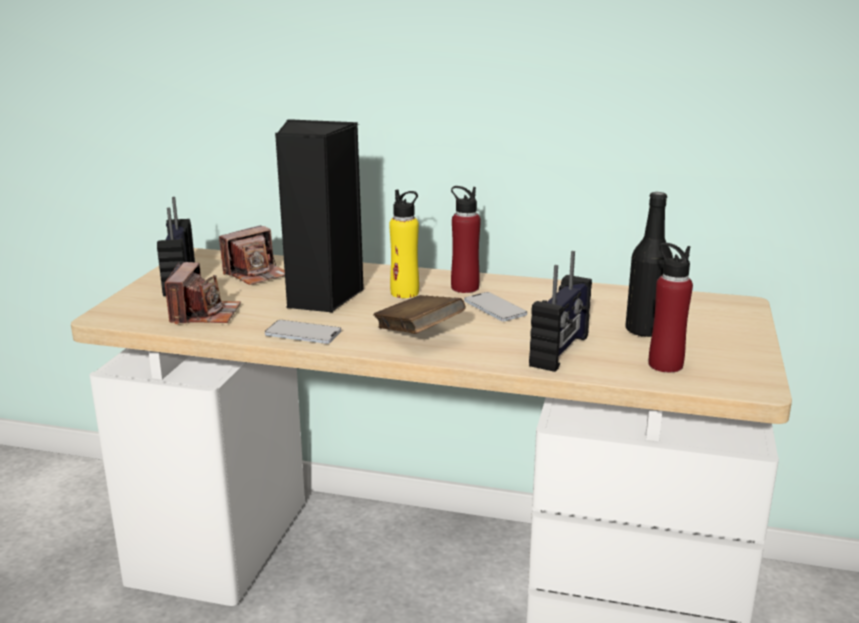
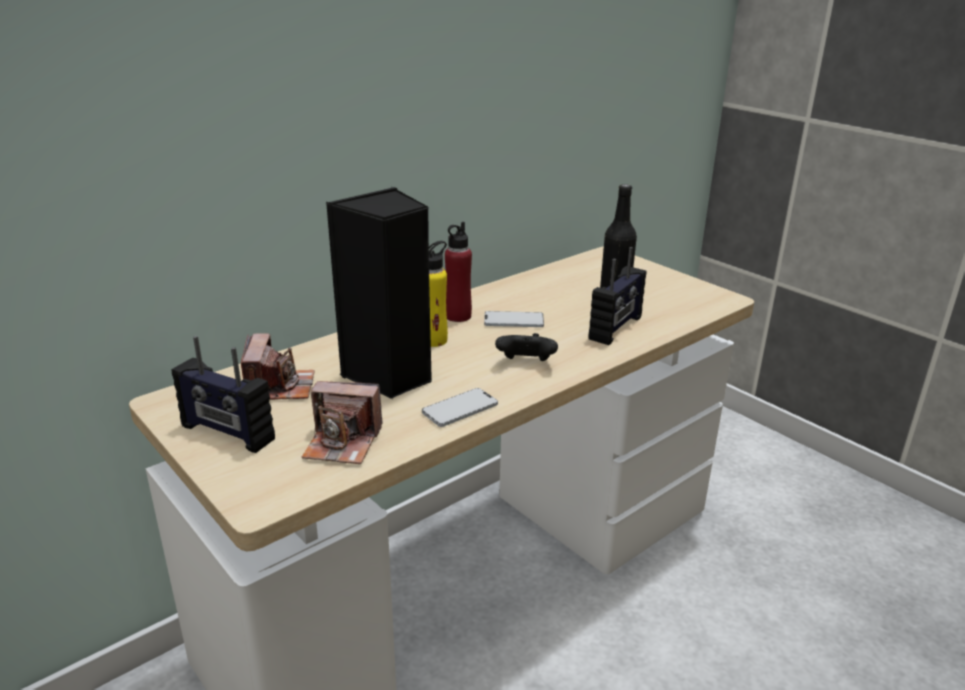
camera: 55 degrees left, 5 degrees up
camera [165,262,241,324] -> camera turned 150 degrees clockwise [302,381,382,464]
brown book [373,295,466,334] -> black game controller [495,333,558,361]
radio [529,251,592,372] -> radio turned 60 degrees clockwise [589,247,646,345]
red bottle [649,243,693,373] -> none

